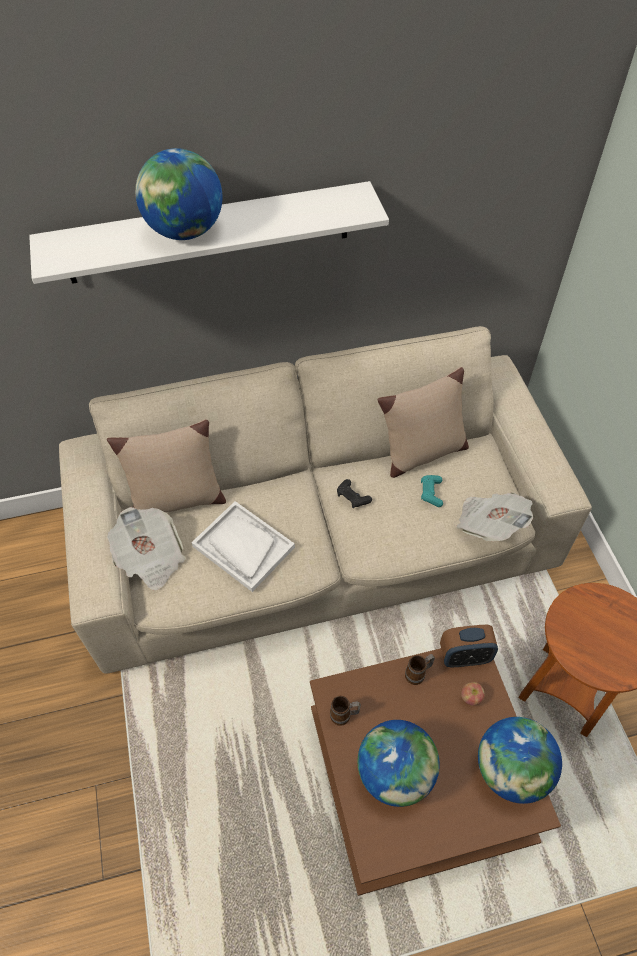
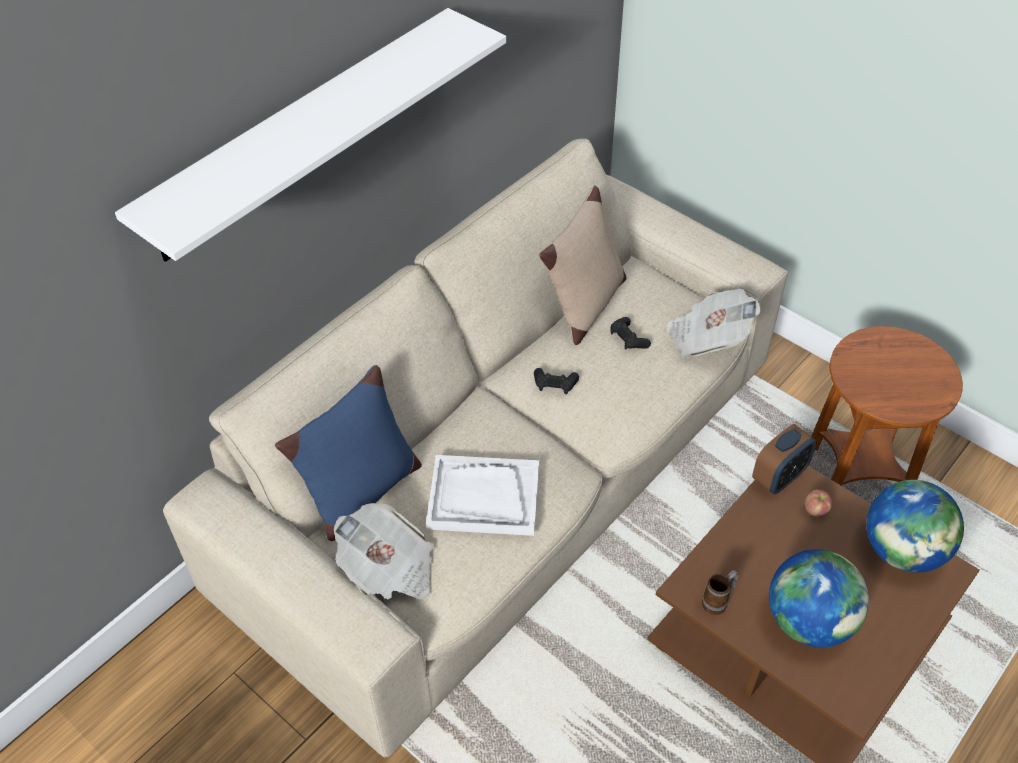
camera: 35 degrees left, 5 degrees down
beige pillow [107,419,226,512] -> blue pillow [275,365,422,541]
globe [135,148,223,240] -> none
mug [405,654,435,685] -> none
turquoise game controller [421,475,443,507] -> black game controller [610,317,651,350]

